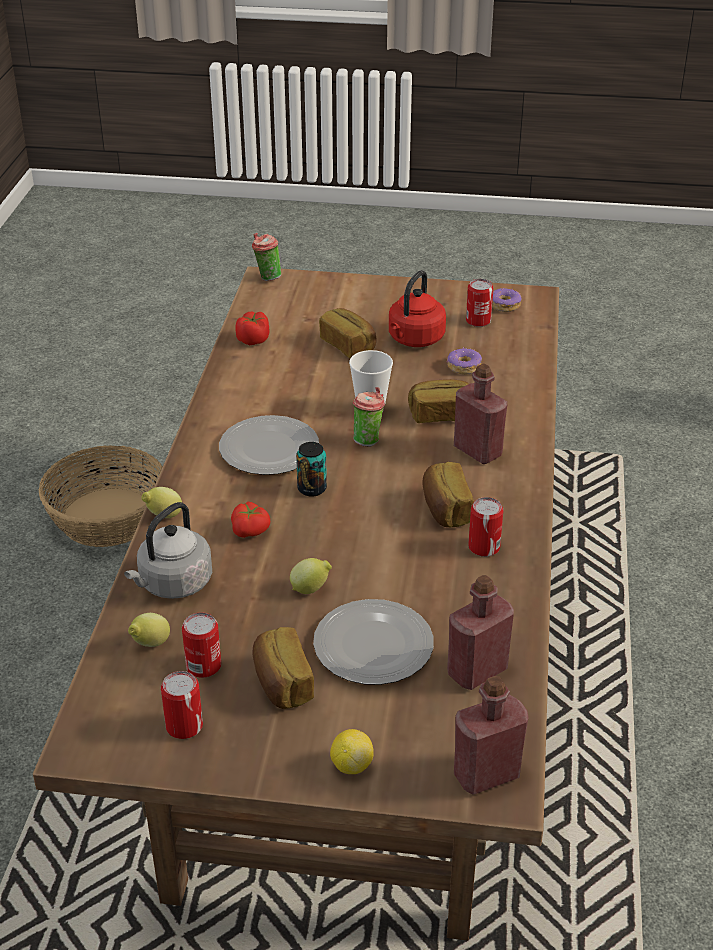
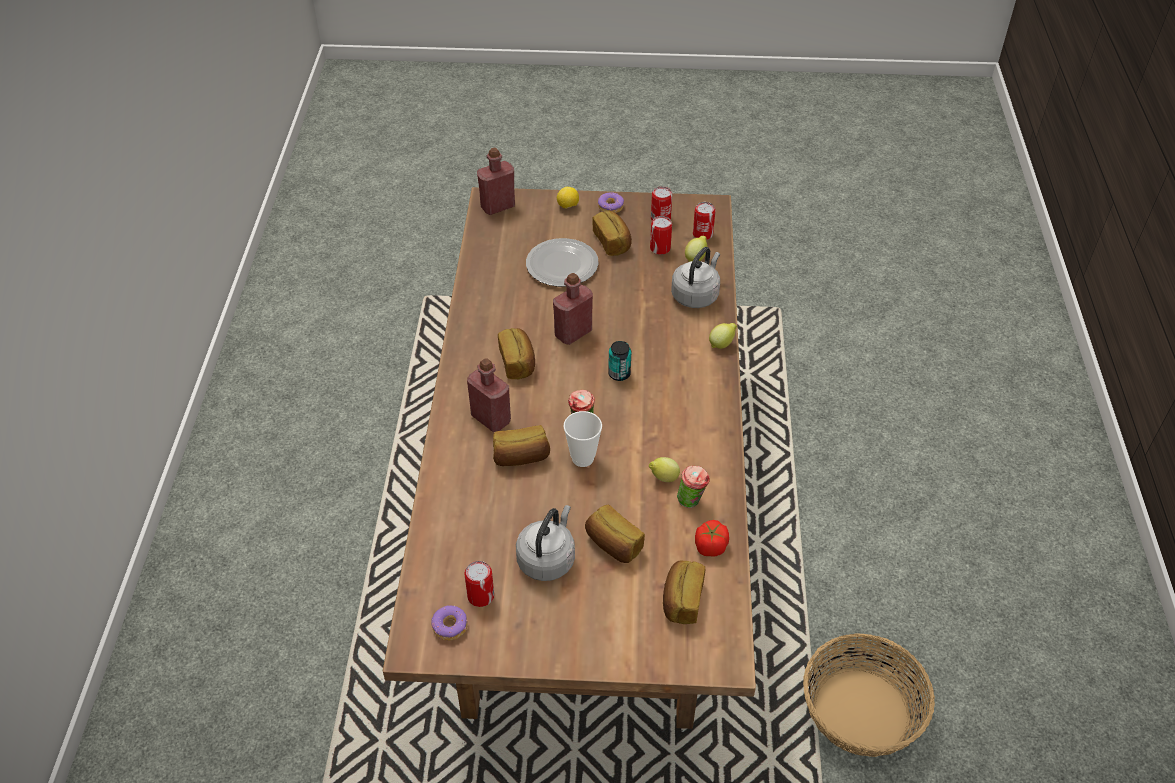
camera: 175 degrees right, 10 degrees up
plate [219,415,319,475] -> none
tomato [231,502,270,538] -> none
cup [252,233,281,281] -> cup moved to [677,466,710,508]
lemon [290,558,332,594] -> lemon moved to [649,457,680,482]
red kettle [389,270,446,347] -> grey kettle [516,505,575,581]
donut [447,347,482,375] -> donut moved to [598,192,624,213]
red bottle [447,575,514,690] -> red bottle moved to [553,273,593,345]
can [468,497,503,557] -> can moved to [693,202,716,240]
none -> bread [663,560,706,624]

